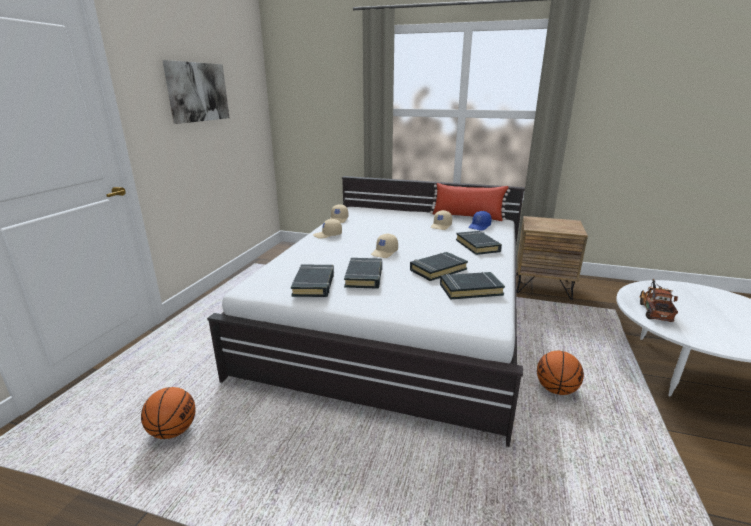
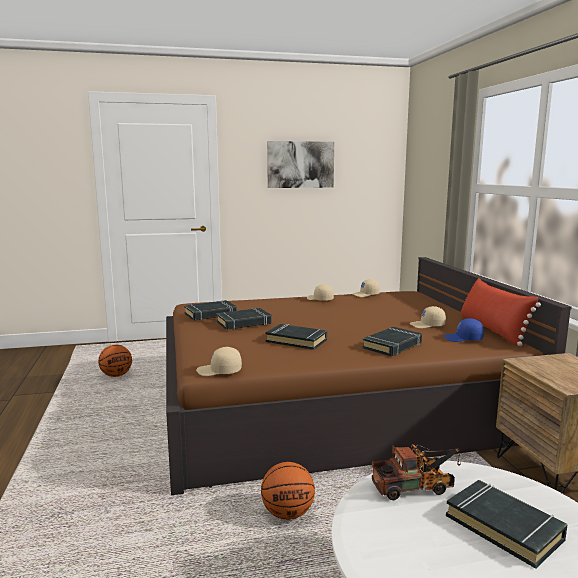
camera: 60 degrees right, 10 degrees down
white bed [207,176,525,447] -> brown bed [166,257,572,495]
beige cap [371,234,398,258] -> beige cap moved to [196,347,242,376]
black book [440,272,505,300] -> black book moved to [446,480,568,569]

